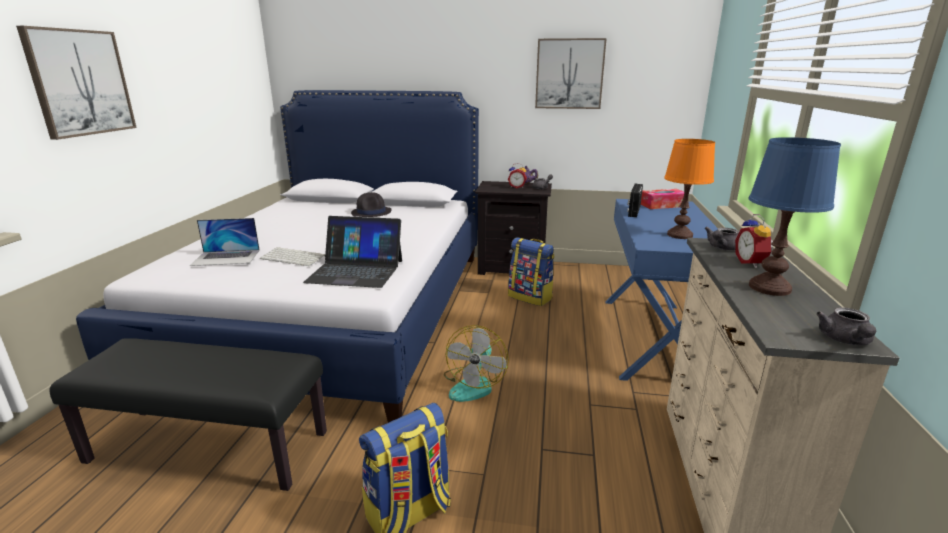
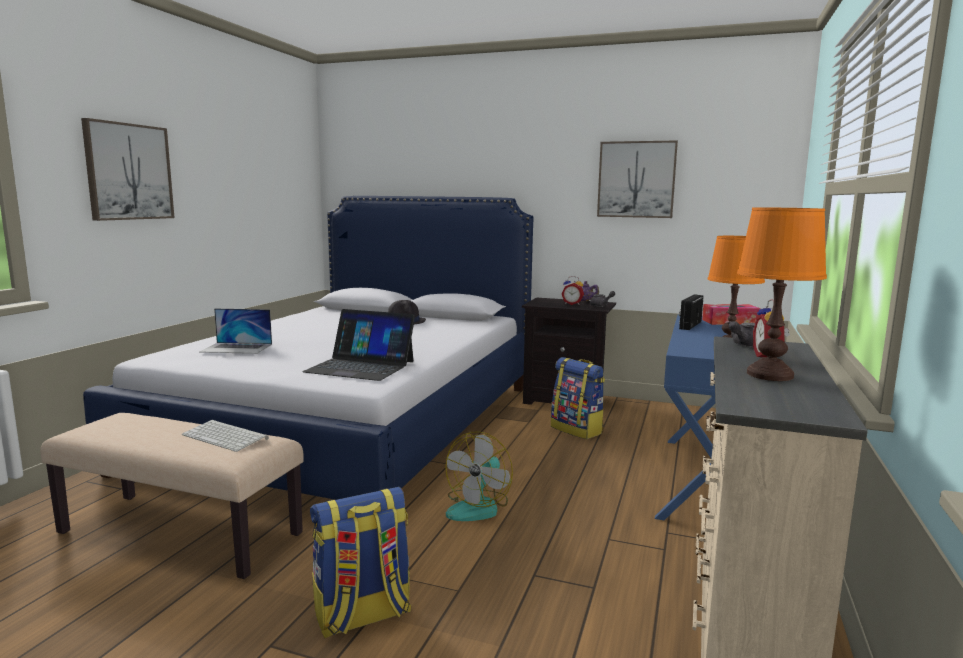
camera: 10 degrees right, 10 degrees down
black bench [49,338,327,491] -> beige bench [41,413,304,579]
keyboard [260,247,325,266] -> keyboard moved to [182,420,269,452]
blue table lamp [749,137,841,296] -> orange table lamp [737,207,827,381]
grey teapot [816,307,876,345] -> none

